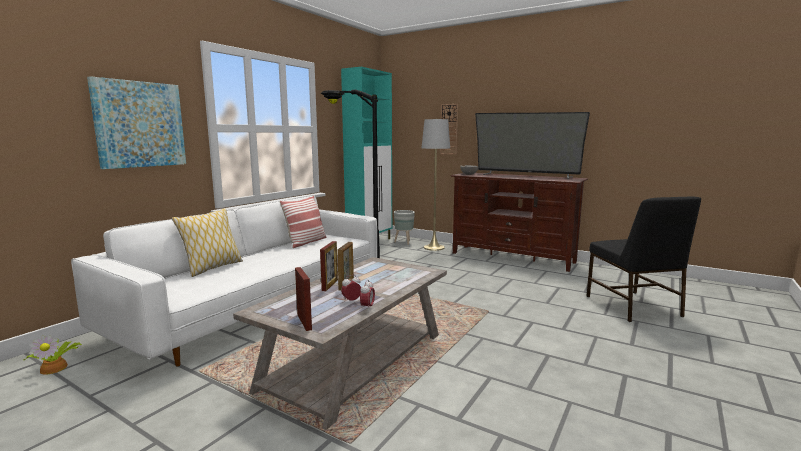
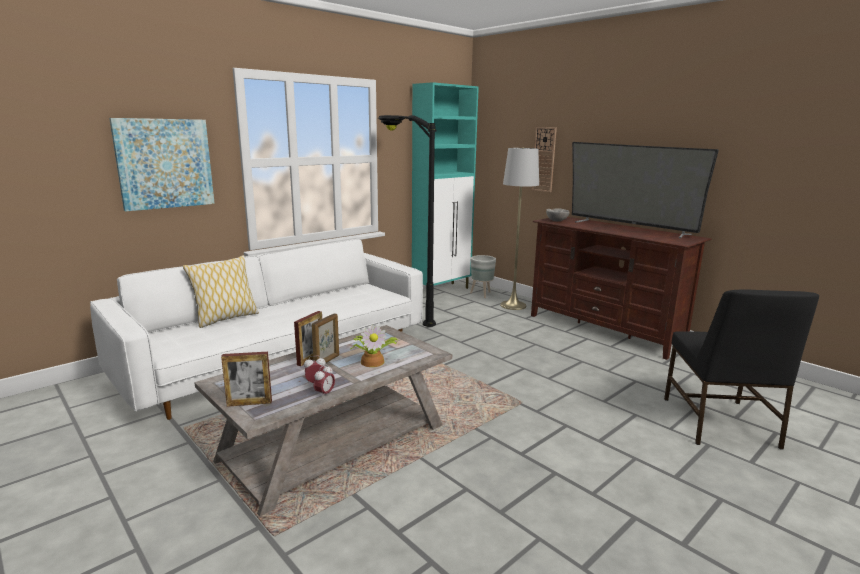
camera: 15 degrees right, 5 degrees up
potted plant [23,335,82,375] -> potted plant moved to [350,325,398,367]
pillow [280,196,326,248] -> none
picture frame [295,267,312,331] -> picture frame turned 90 degrees clockwise [221,352,272,407]

